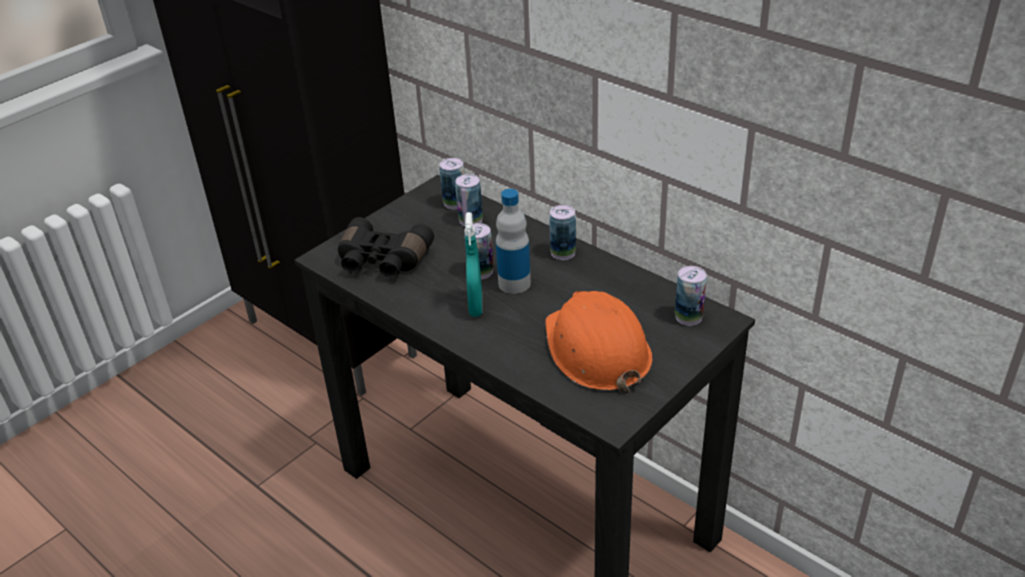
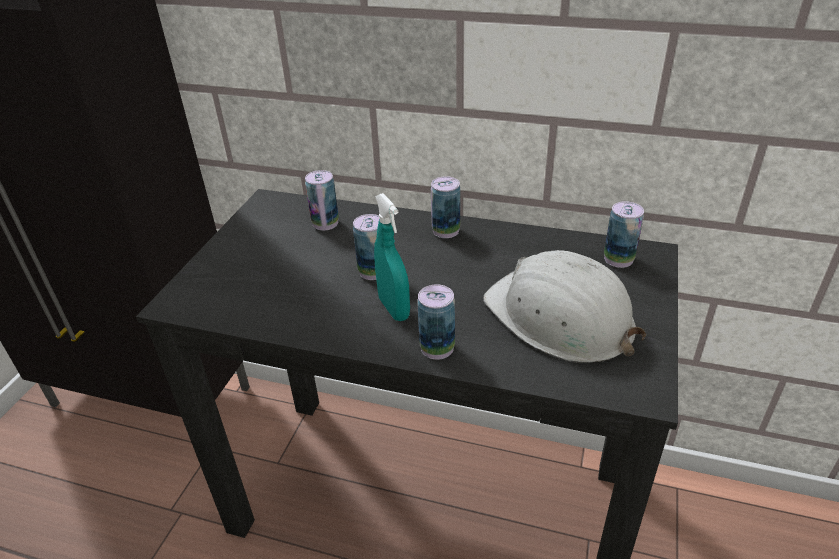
camera: 25 degrees left, 0 degrees up
black binoculars [338,217,434,278] -> none
can [439,158,465,210] -> can moved to [417,284,455,360]
bottle [496,189,531,294] -> none
orange hard hat [545,291,653,393] -> white hard hat [483,250,646,363]

